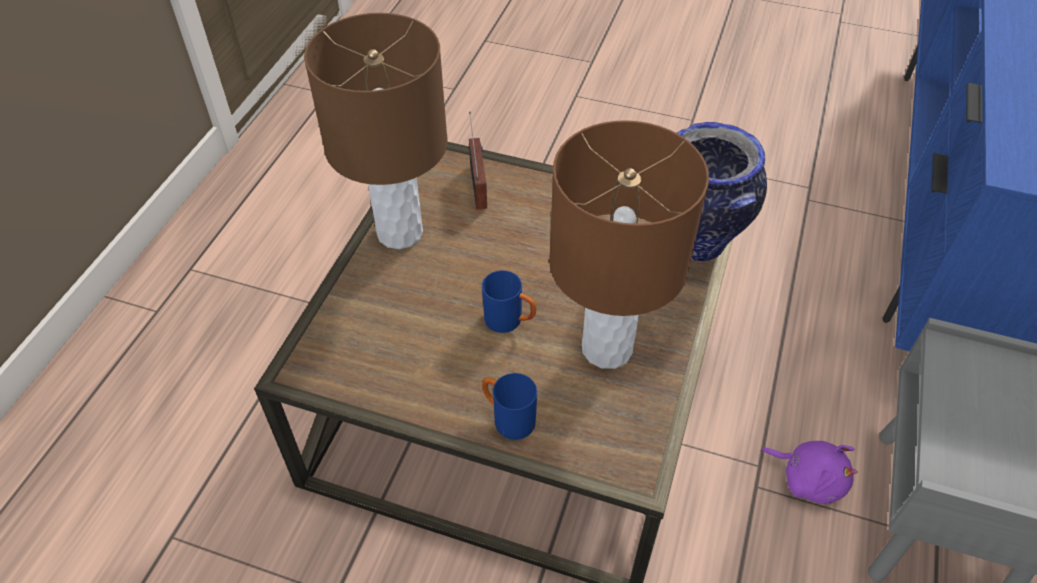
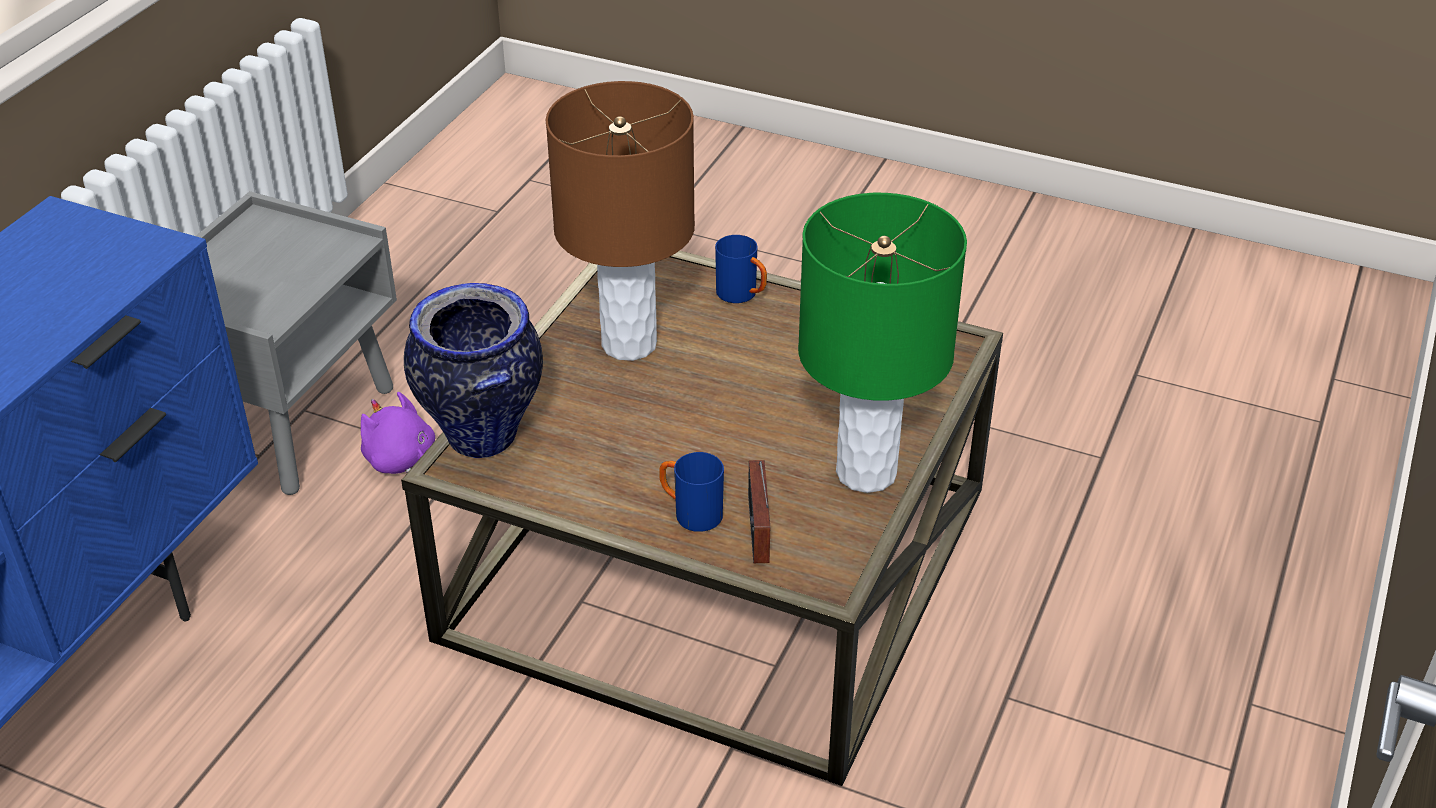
camera: 175 degrees left, 10 degrees down
brown table lamp [304,13,448,249] -> green table lamp [798,193,967,493]
blue mug [482,270,536,333] -> blue mug moved to [659,452,724,532]

